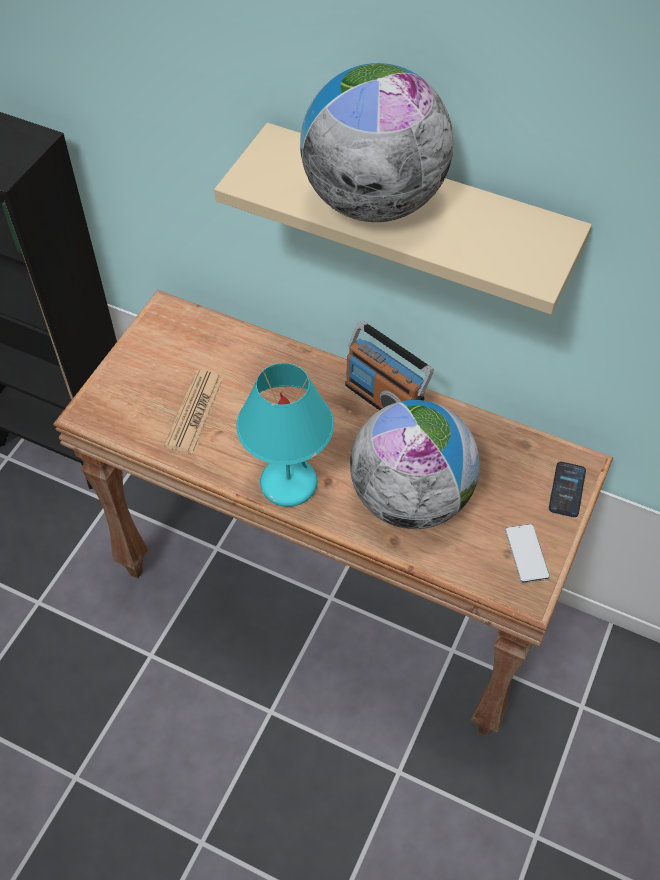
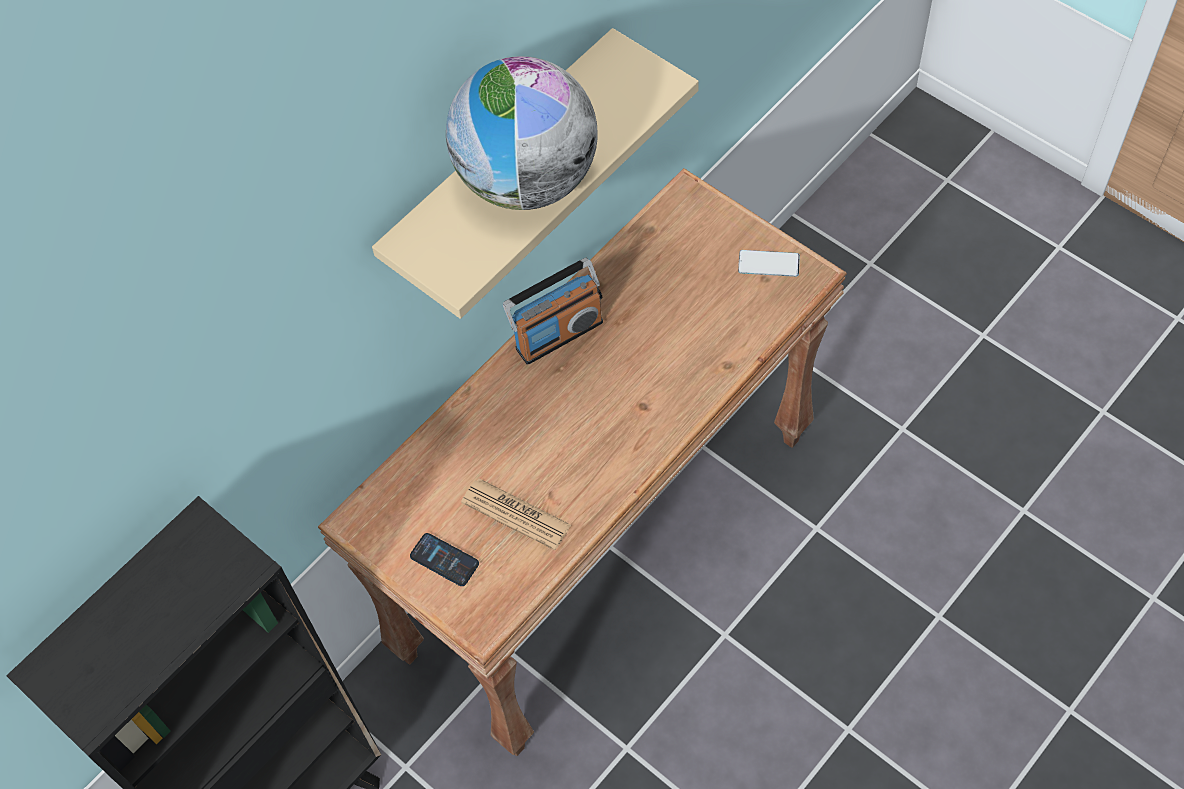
camera: 70 degrees left, 5 degrees up
turquoise table lamp [236,363,334,507] -> none
globe [350,400,480,529] -> none
phone [549,462,586,517] -> phone moved to [410,533,479,586]

